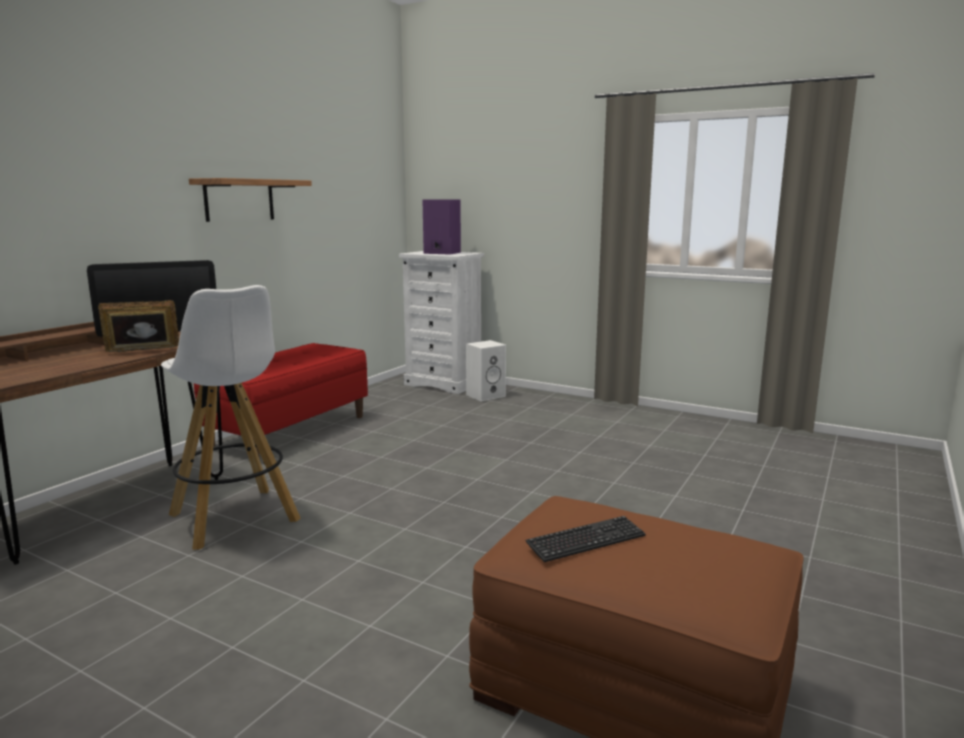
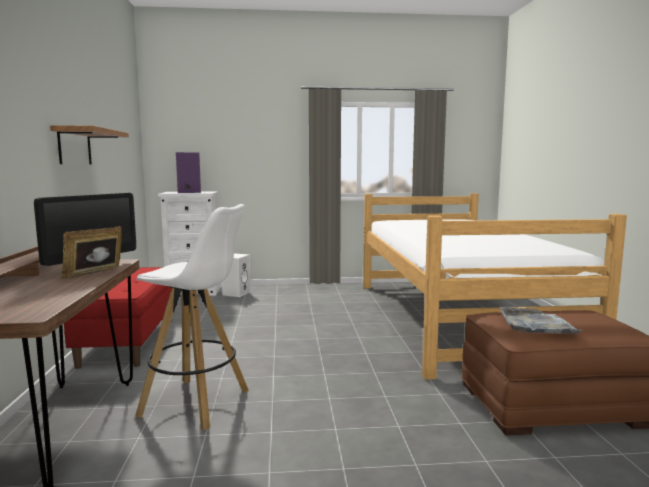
camera: 35 degrees left, 5 degrees down
keyboard [525,516,645,562] -> grey tray [500,307,584,334]
none -> bed [363,193,627,380]

